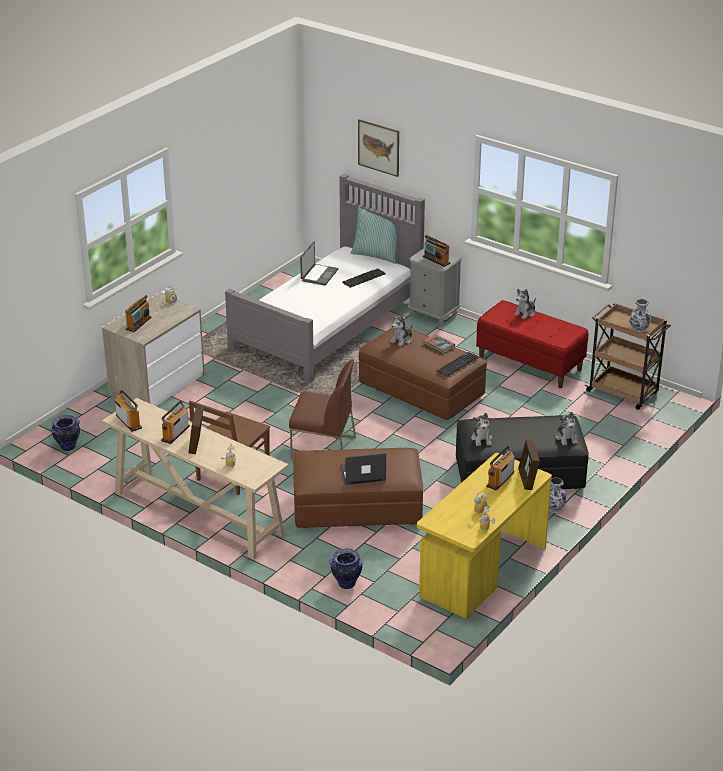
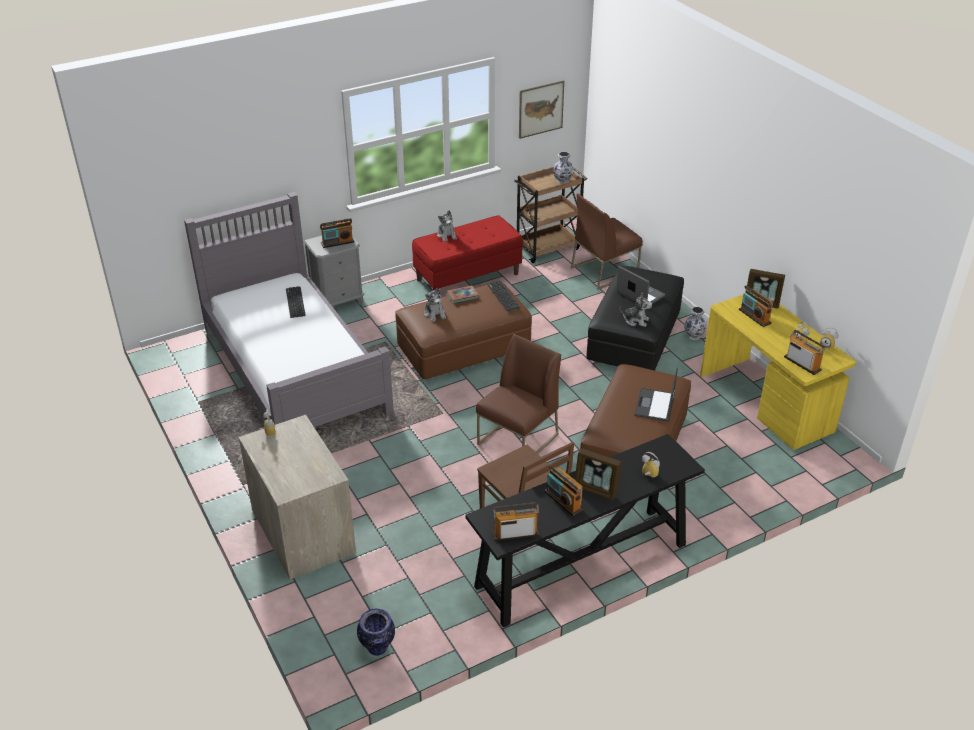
camera: 65 degrees left, 5 degrees up
beige console table [102,398,288,560] -> black console table [466,434,705,627]
radio [125,295,151,332] -> radio moved to [784,330,825,375]
laptop [300,242,338,286] -> laptop moved to [616,266,665,304]
vase [329,548,363,589] -> none
pillow [351,207,403,264] -> none
picture [358,119,399,177] -> picture moved to [519,80,564,139]
plush toy [556,412,577,446] -> none
none -> brown chair [571,194,643,290]

